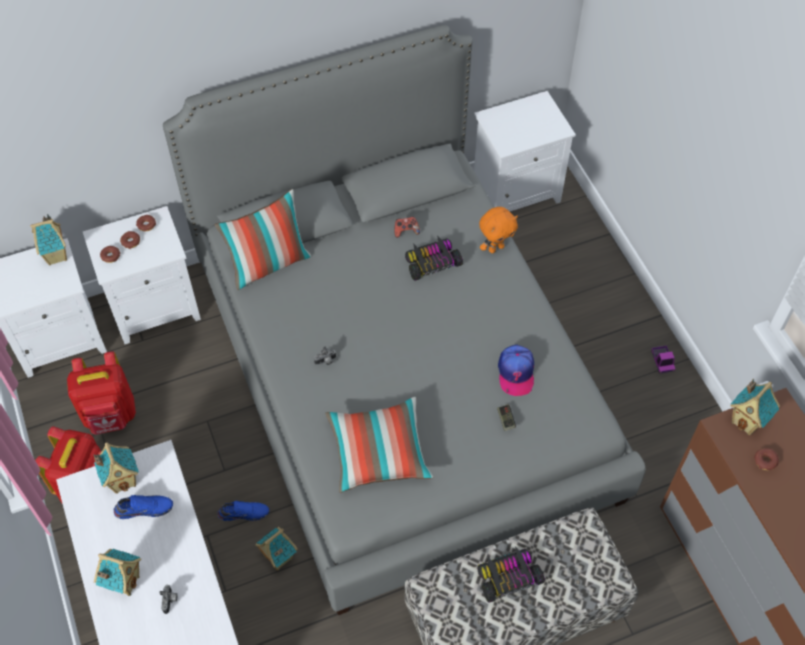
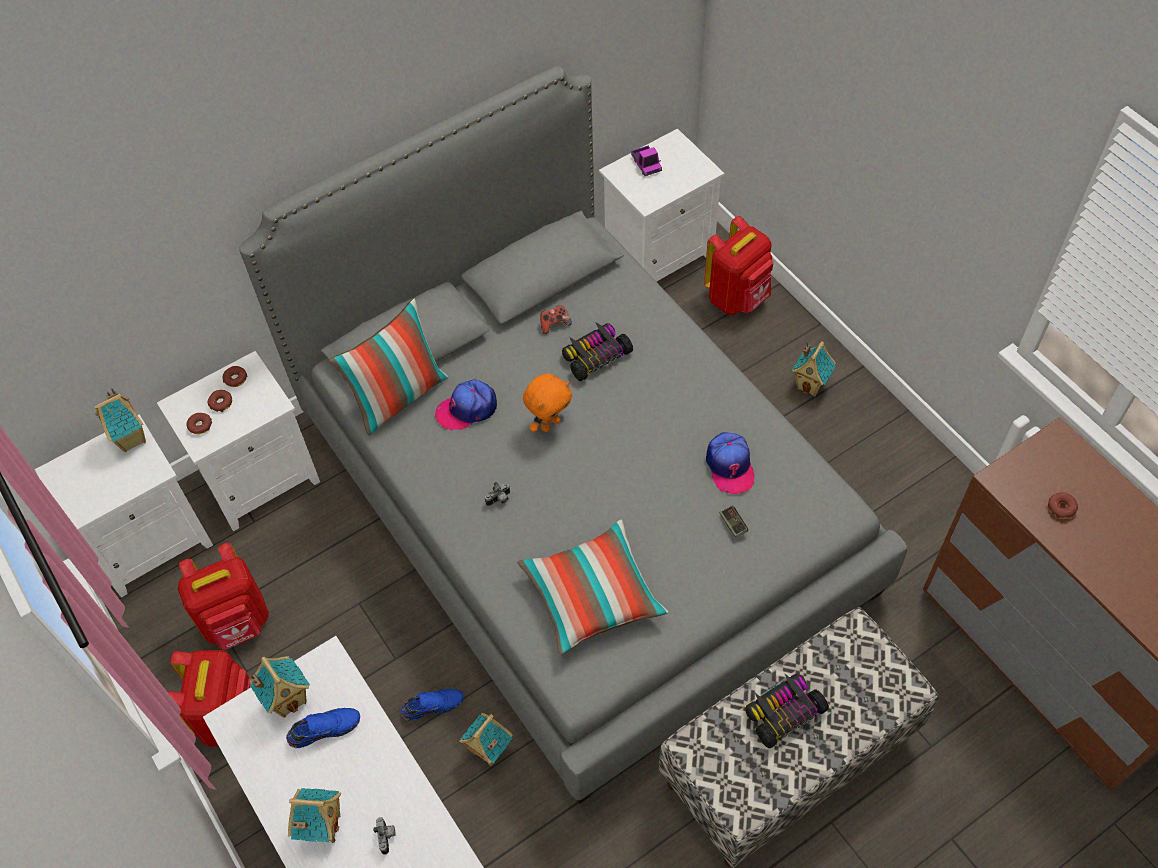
camera: 10 degrees left, 0 degrees up
orange plush toy [479,207,518,253] -> orange plush toy moved to [523,373,572,432]
toy truck [651,345,675,374] -> toy truck moved to [631,146,662,176]
toy house [731,379,780,435] -> toy house moved to [792,341,836,397]
none -> cap [435,380,497,431]
none -> red backpack [704,216,773,315]

